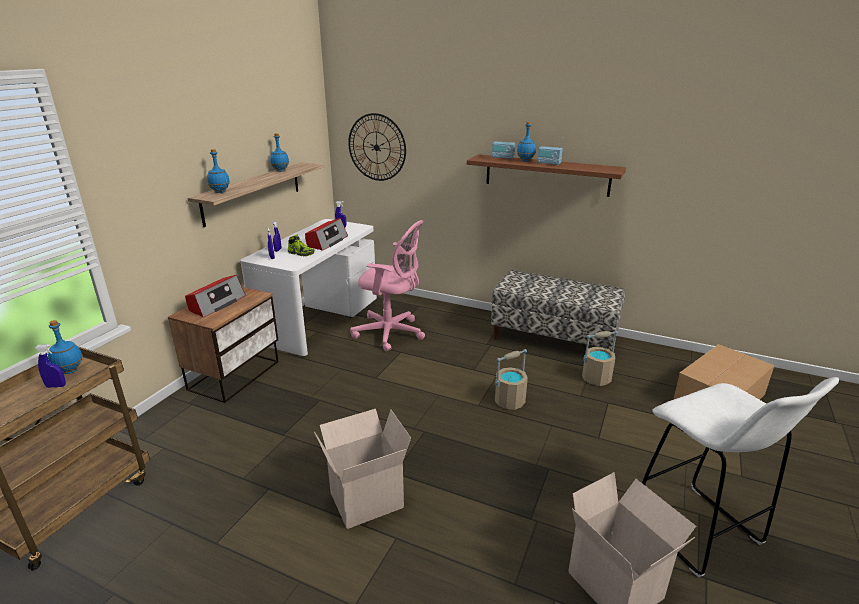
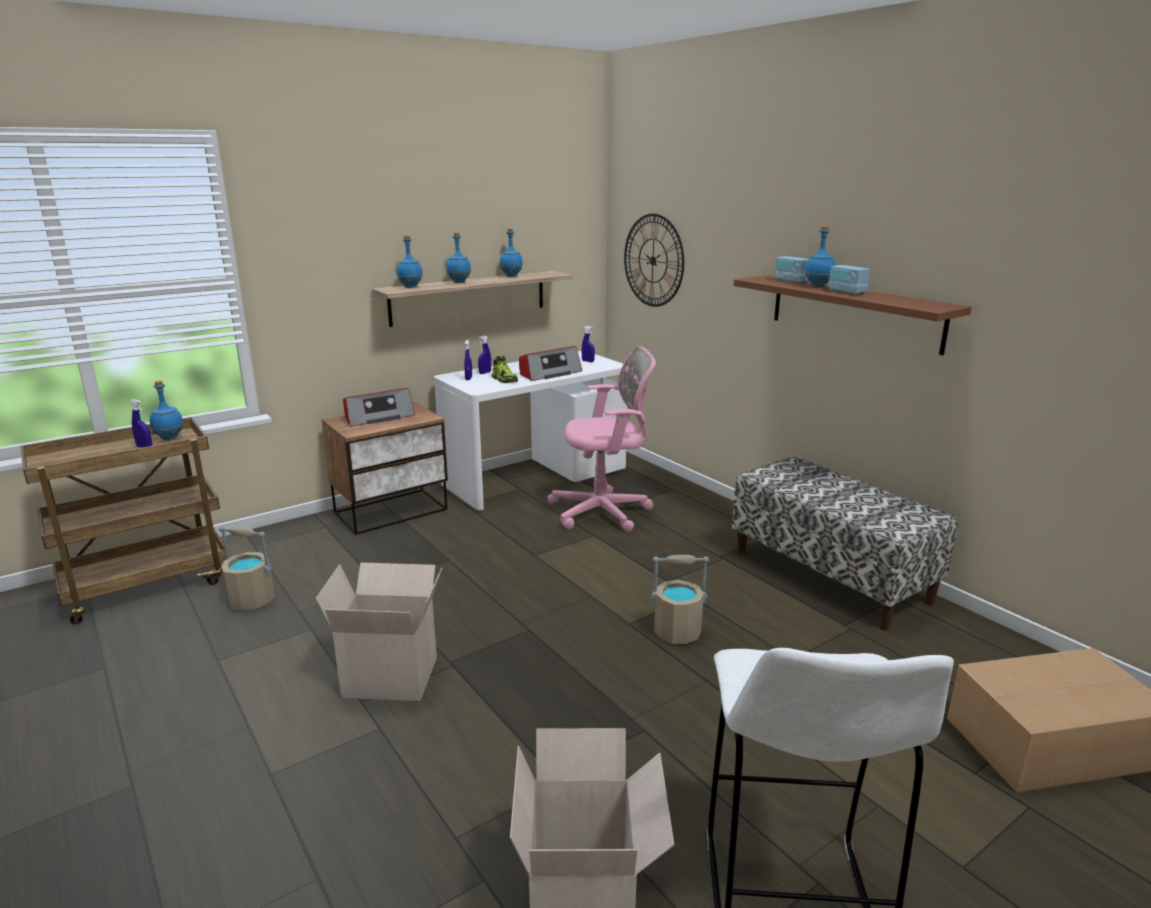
camera: 30 degrees right, 5 degrees down
pink office chair [350,220,425,352] -> pink office chair turned 60 degrees counterclockwise [547,346,656,532]
beige bucket [582,331,618,386] -> beige bucket moved to [219,526,275,611]
none -> blue bottle [446,233,471,283]

